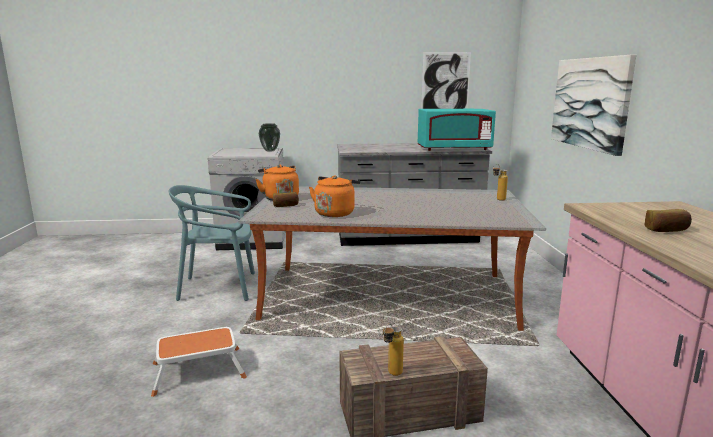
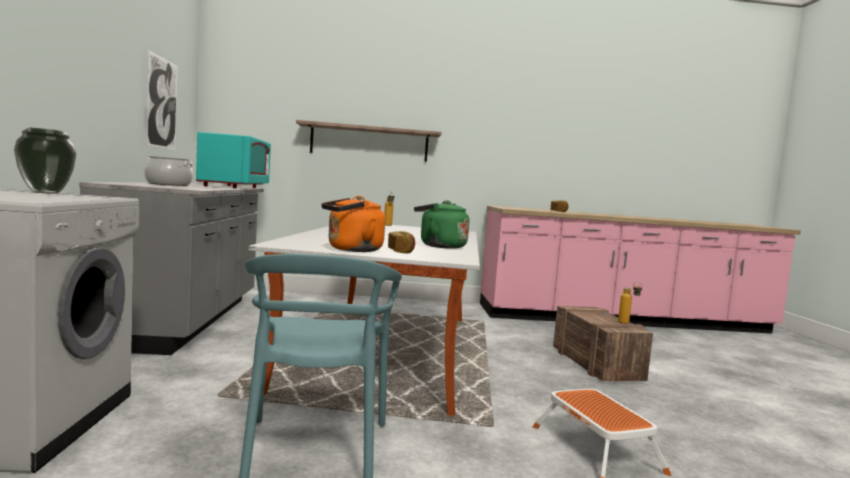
camera: 90 degrees left, 10 degrees down
orange kettle [309,175,360,217] -> green kettle [414,200,469,249]
picture [551,55,636,156] -> shelf [296,120,442,162]
none -> cooking pot [144,156,193,186]

